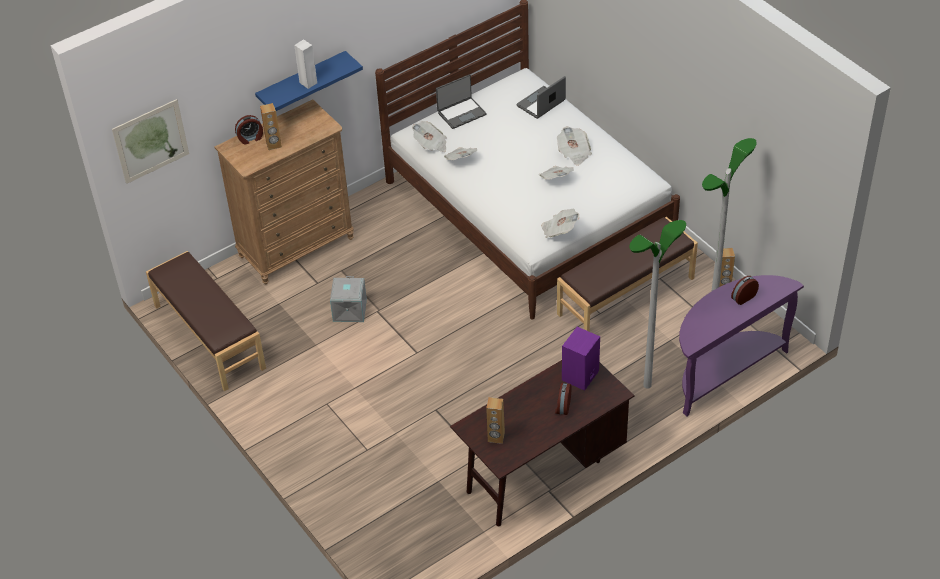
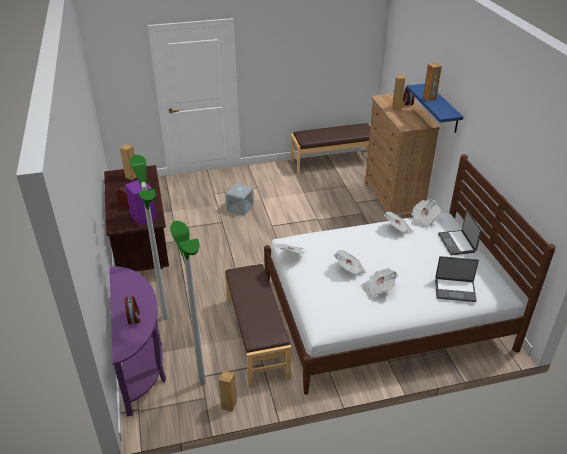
camera: 110 degrees right, 10 degrees down
picture [112,99,189,184] -> none
white speaker [294,39,317,89] -> brown speaker [423,63,442,102]
grey storage box [330,276,367,322] -> grey storage box moved to [225,183,254,216]
laptop [517,76,566,119] -> laptop turned 120 degrees clockwise [435,256,479,302]

